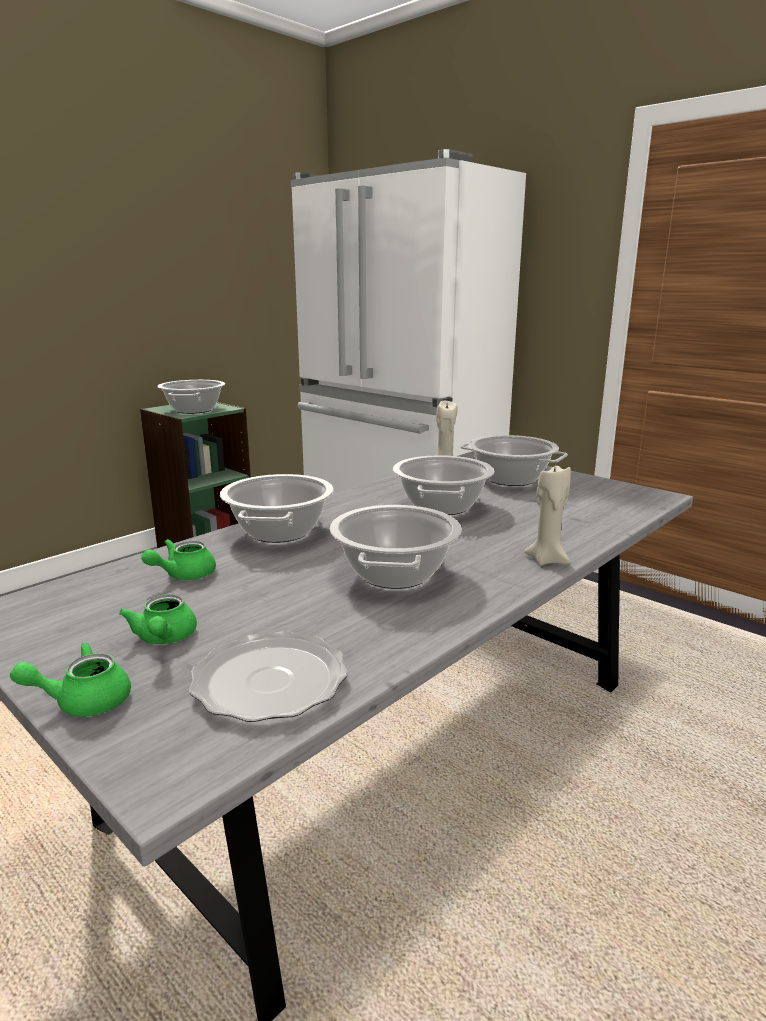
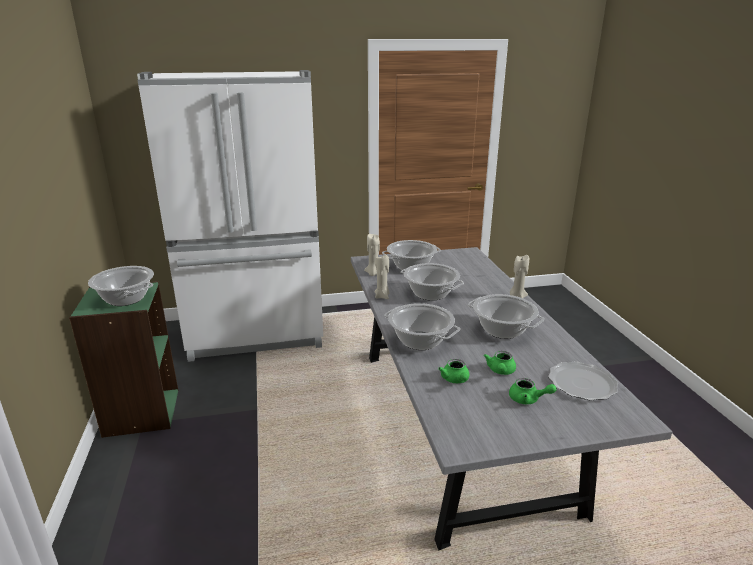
camera: 55 degrees left, 5 degrees up
green teapot [10,643,131,717] -> green teapot moved to [483,351,516,375]
none -> beige candle [374,255,389,299]

